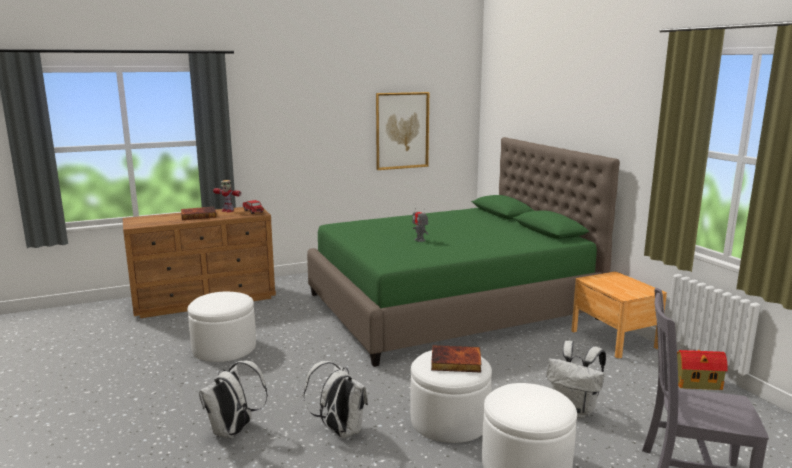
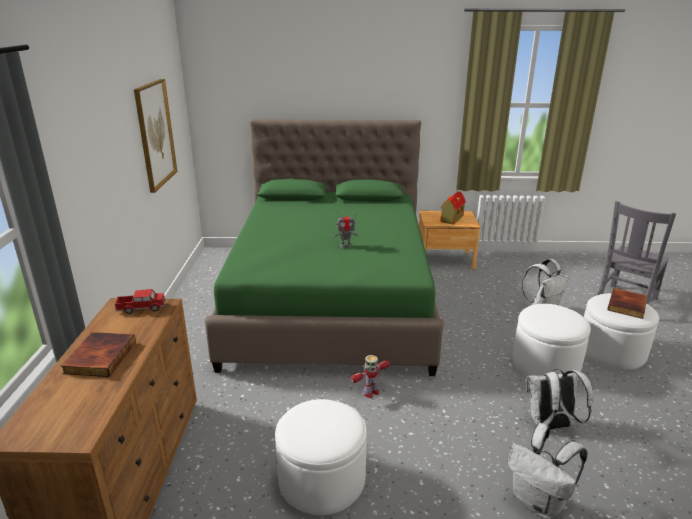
camera: 65 degrees left, 10 degrees up
toy robot [213,180,241,213] -> toy robot moved to [350,355,390,398]
book [431,345,482,372] -> book moved to [607,288,647,319]
toy house [677,350,728,390] -> toy house moved to [440,191,466,225]

